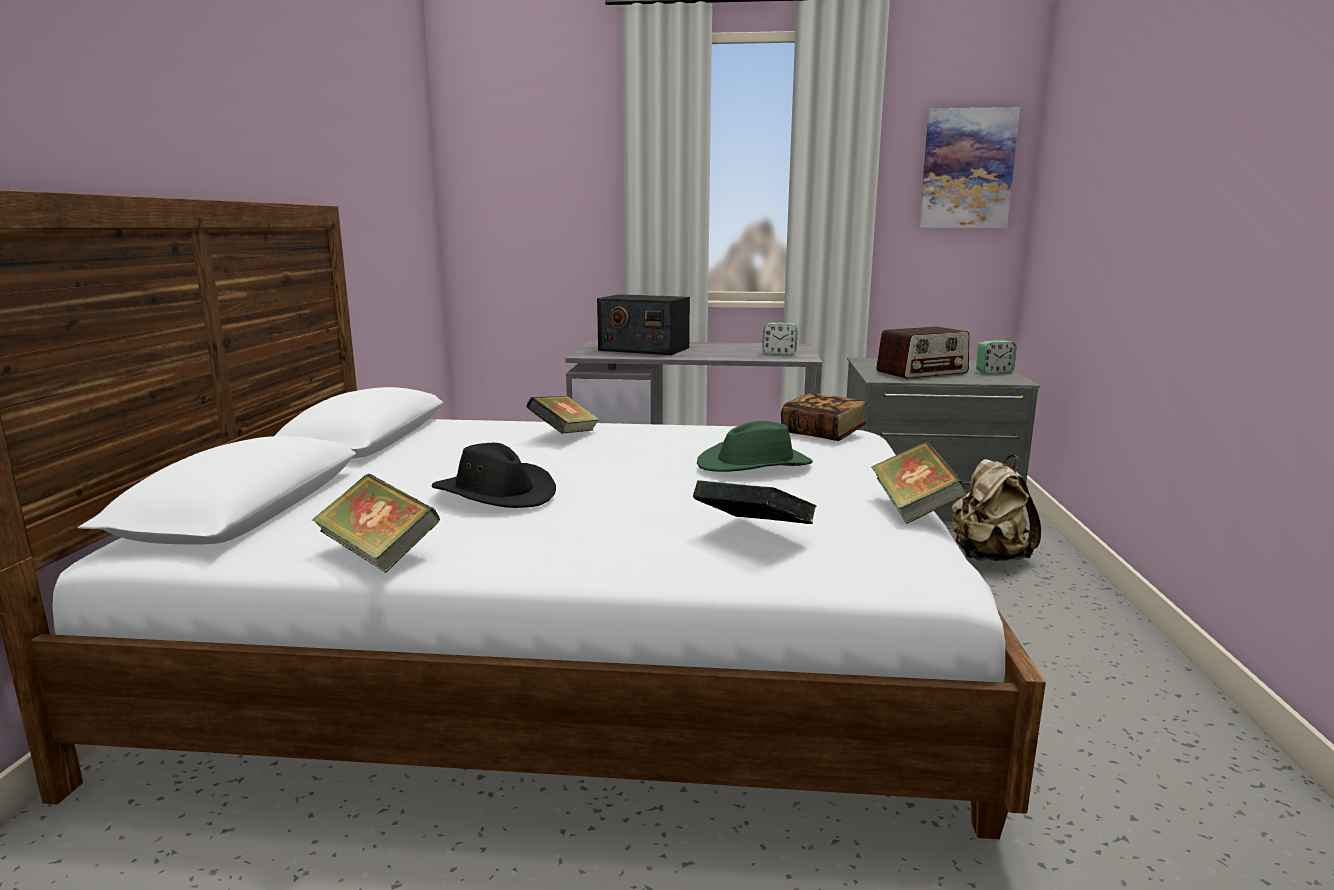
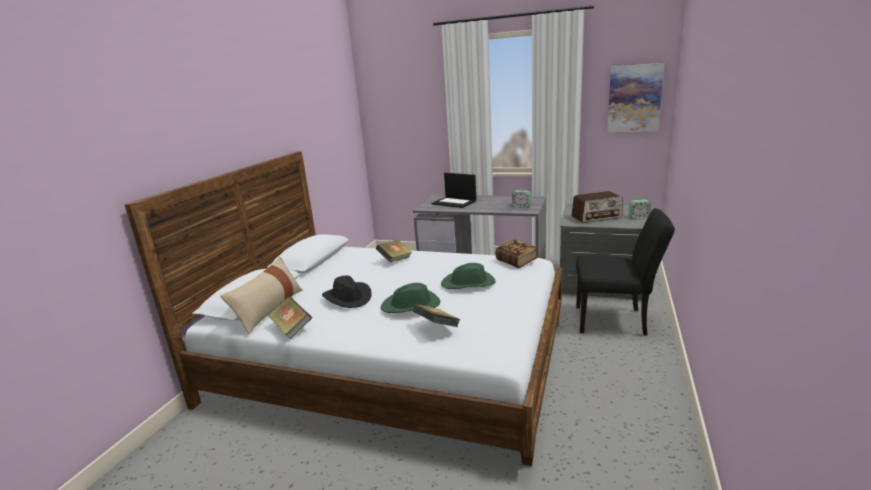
camera: 15 degrees right, 5 degrees up
radio [597,294,690,355] -> laptop [431,173,476,208]
book [871,441,968,524] -> none
beige backpack [952,455,1041,561] -> black chair [576,208,675,335]
none -> beige pillow [220,257,303,334]
none -> green hat [381,283,440,313]

